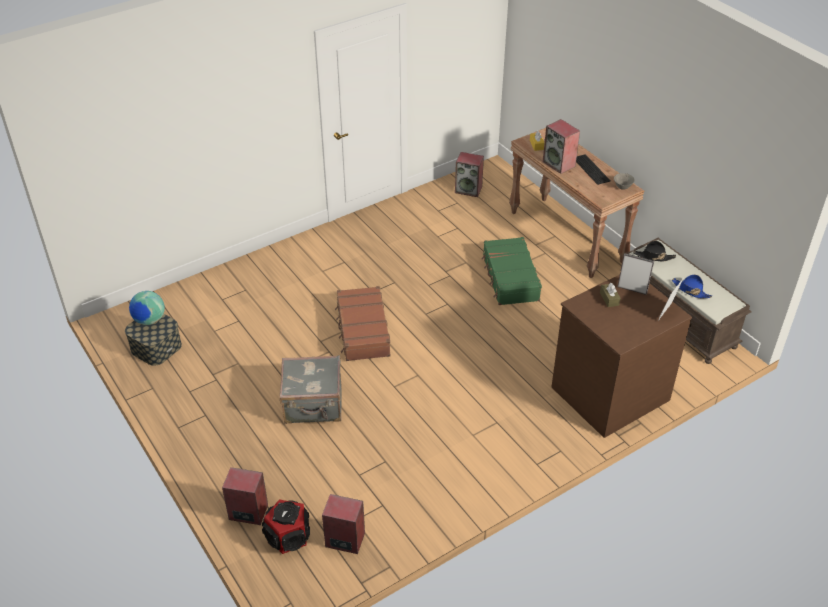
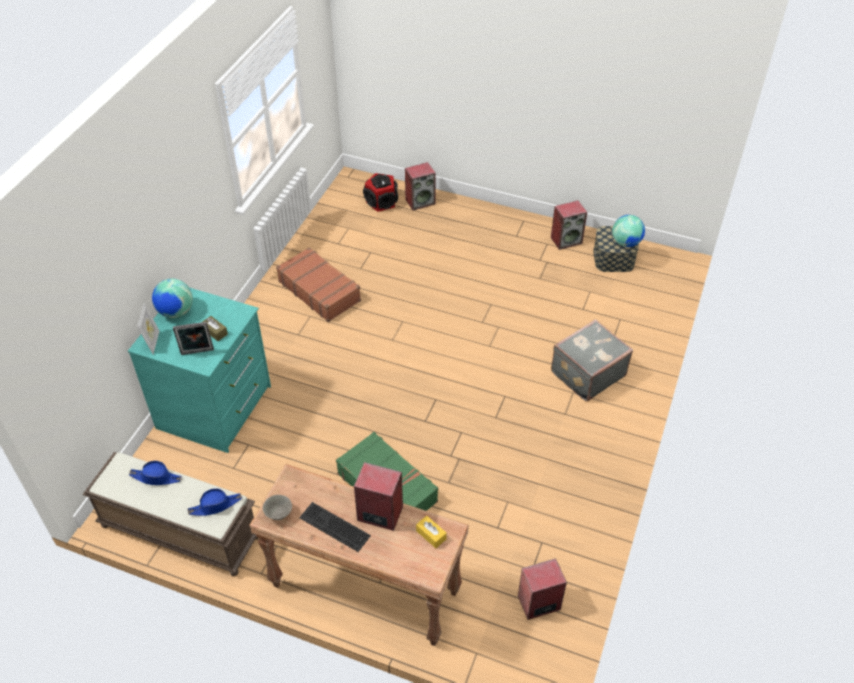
camera: 145 degrees right, 5 degrees up
grey suitcase [280,355,342,424] -> grey suitcase moved to [551,319,633,401]
speaker [322,494,365,554] -> speaker moved to [551,200,587,250]
brown suitcase [335,286,391,361] -> brown suitcase moved to [276,247,361,322]
brown dresser [551,275,692,438] -> turquoise dresser [128,288,271,453]
black hat [633,241,676,262] -> blue hat [188,488,242,516]
none -> globe [152,279,193,318]

